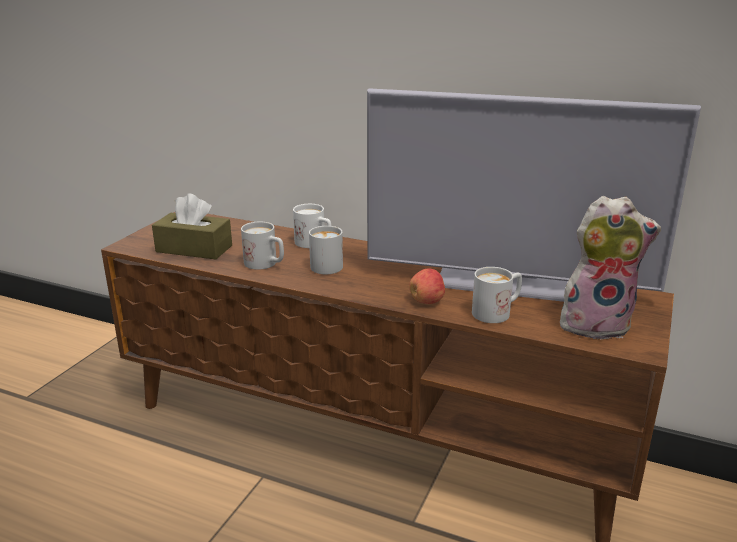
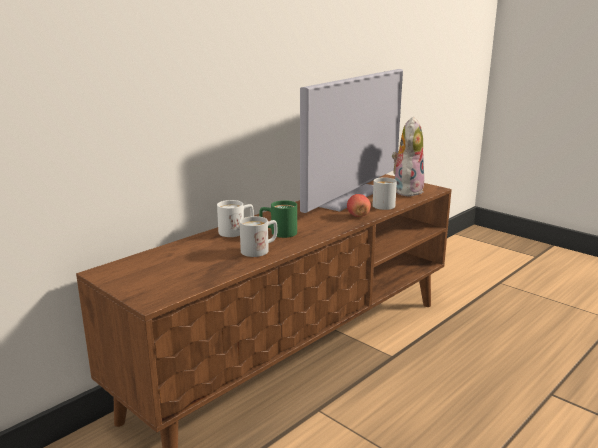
camera: 70 degrees left, 5 degrees down
brown tissue box [152,193,232,260] -> none
white mug [309,226,343,274] -> green mug [259,200,297,238]

